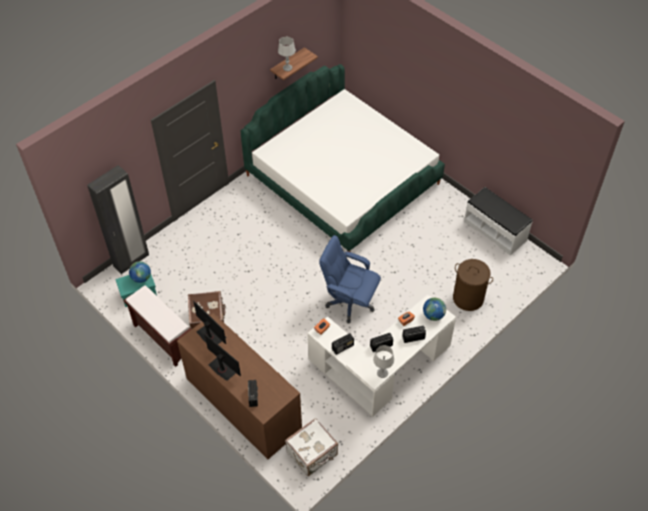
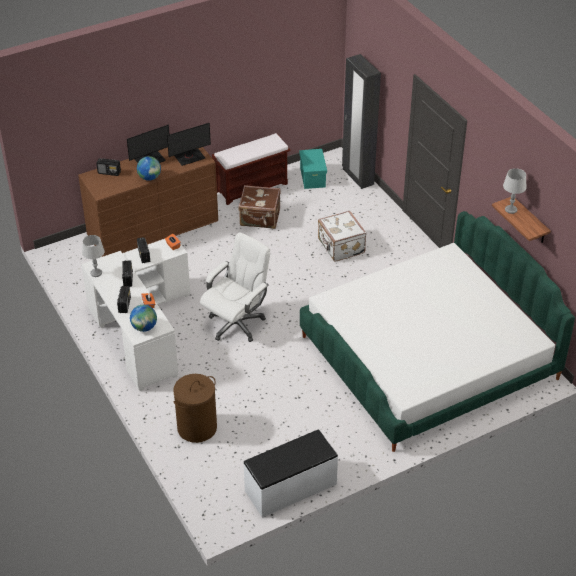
camera: 105 degrees right, 10 degrees down
globe [129,261,151,283] -> globe moved to [137,156,161,181]
white suitcase [285,418,338,476] -> white suitcase moved to [318,211,366,262]
blue office chair [319,235,381,323] -> white office chair [200,232,270,342]

